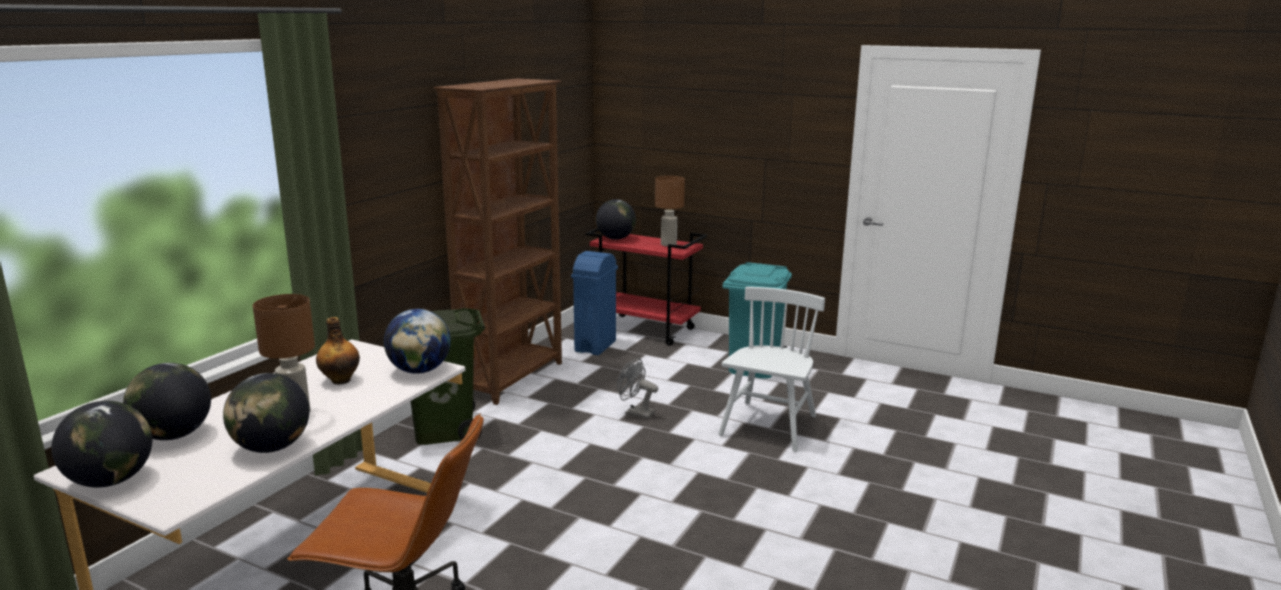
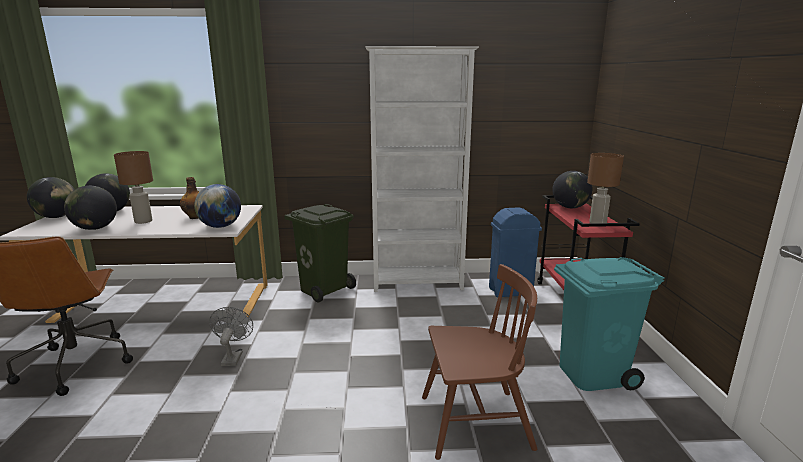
camera: 60 degrees right, 0 degrees up
brown bookcase [434,78,562,405] -> white bookcase [365,46,479,292]
grey fan [617,358,658,419] -> grey fan moved to [209,307,253,366]
white chair [719,287,825,452] -> brown chair [422,264,537,460]

